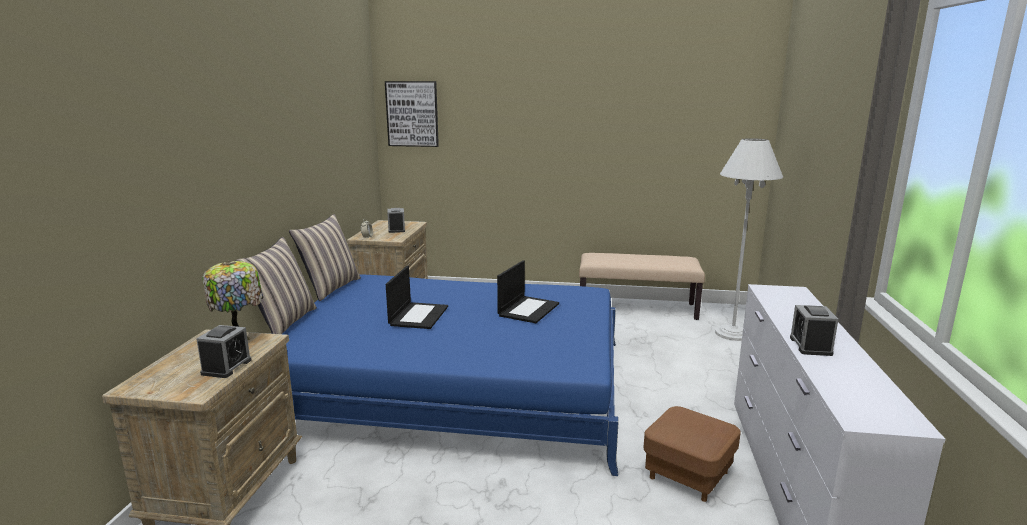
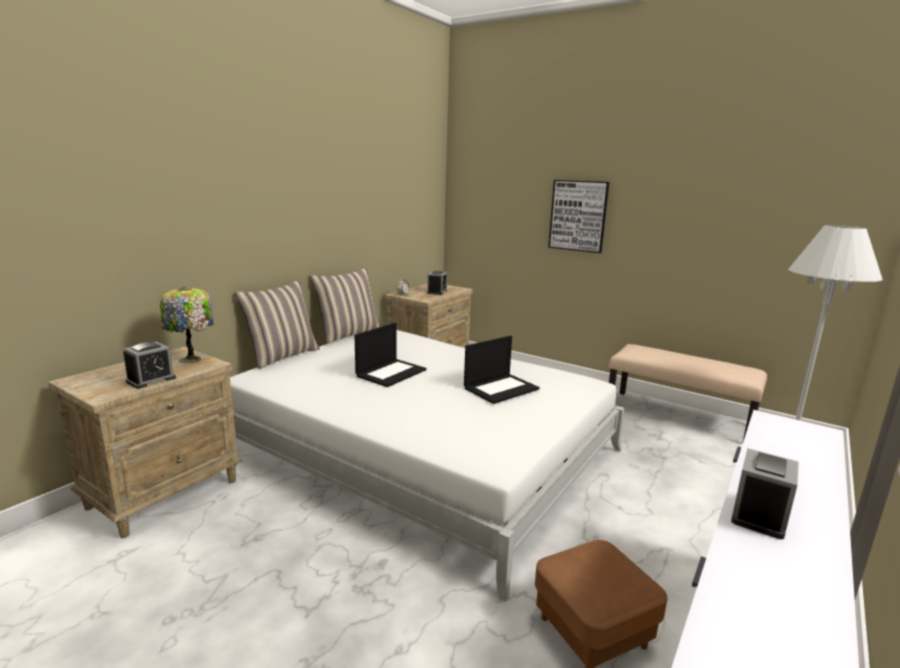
camera: 25 degrees right, 0 degrees up
blue bed [283,274,619,476] -> white bed [230,330,625,601]
picture [385,81,439,147] -> picture moved to [548,180,609,253]

